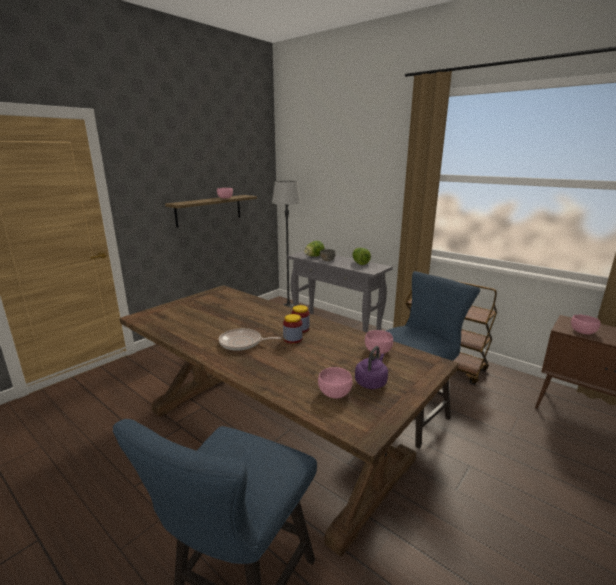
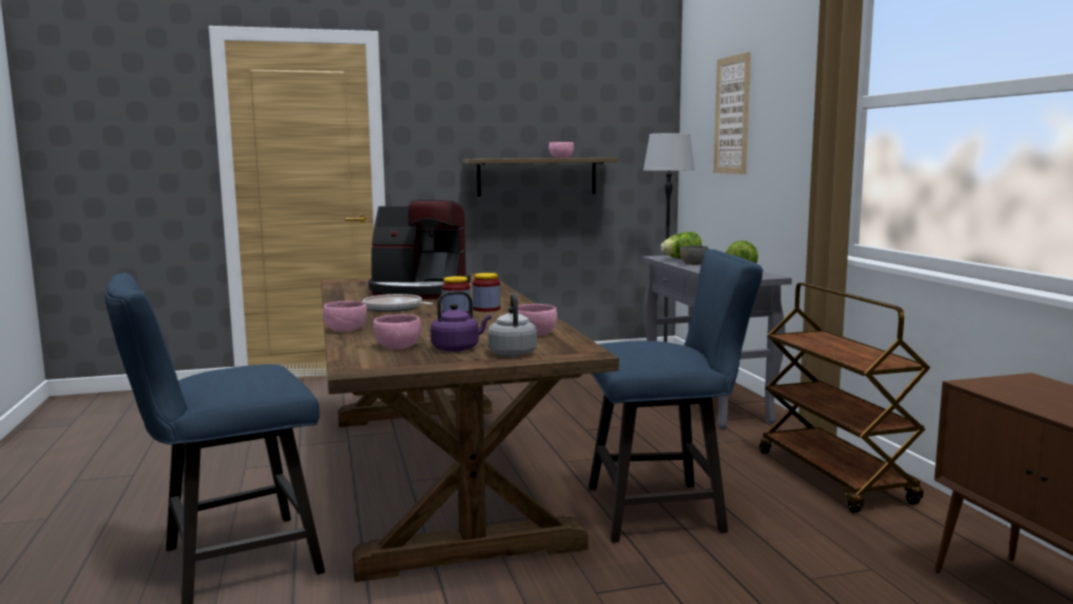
camera: 35 degrees right, 10 degrees down
pink bowl [571,315,600,335] -> pink bowl moved to [323,301,367,332]
none -> coffee machine [368,200,471,299]
none -> grey kettle [488,293,537,357]
none -> picture [714,52,751,174]

